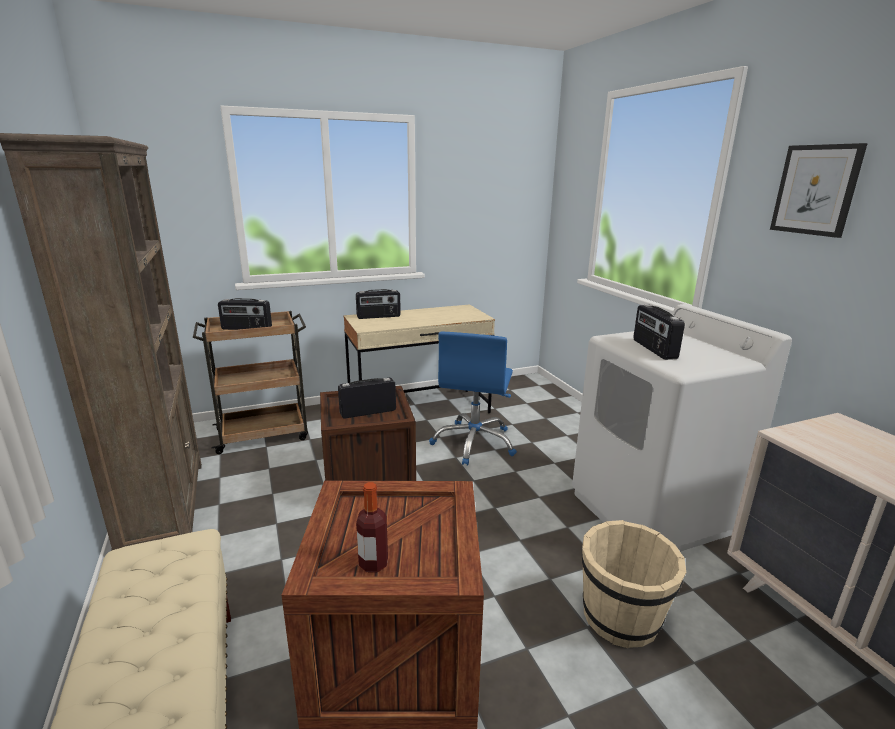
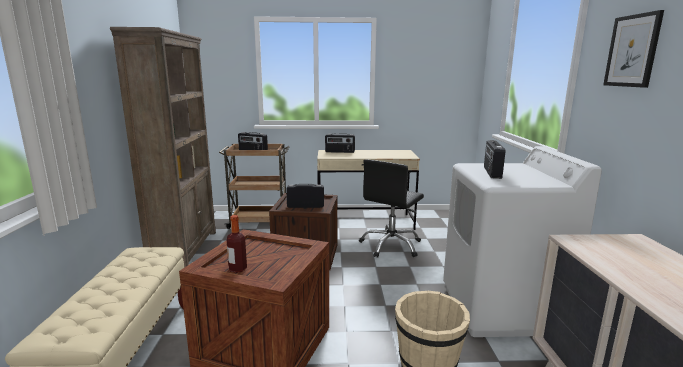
camera: 20 degrees right, 5 degrees down
blue office chair [429,332,517,466] -> black office chair [359,159,424,258]

